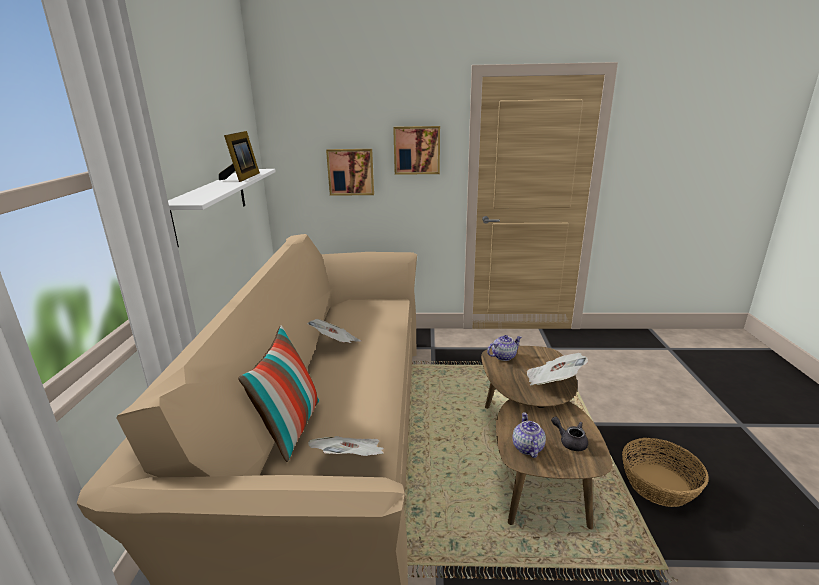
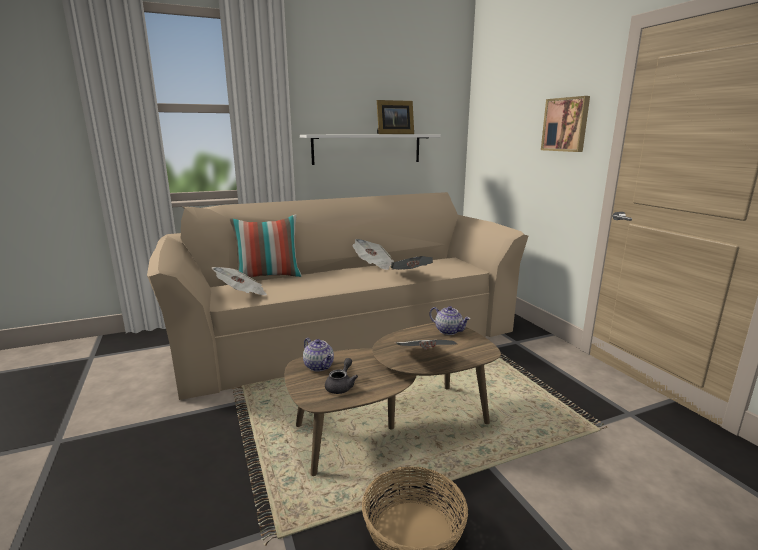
camera: 65 degrees right, 5 degrees down
picture [326,149,374,196] -> none
teapot [512,412,546,458] -> teapot turned 75 degrees clockwise [303,338,334,371]
none -> newspaper [391,256,433,270]

